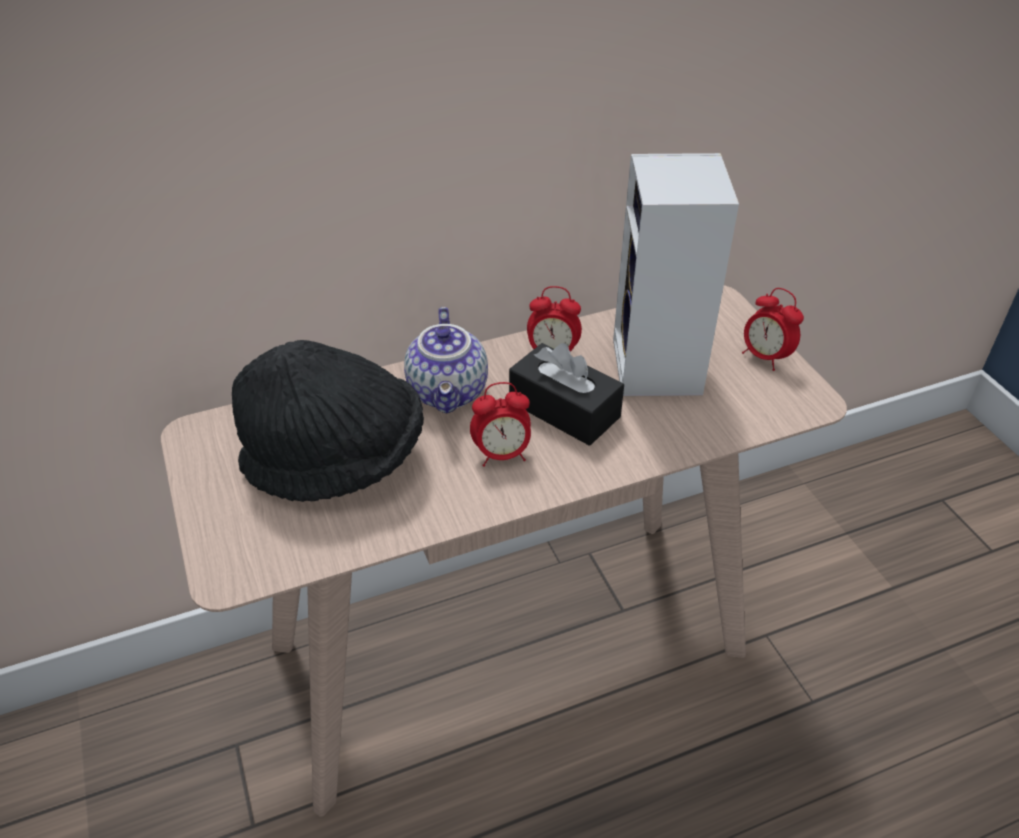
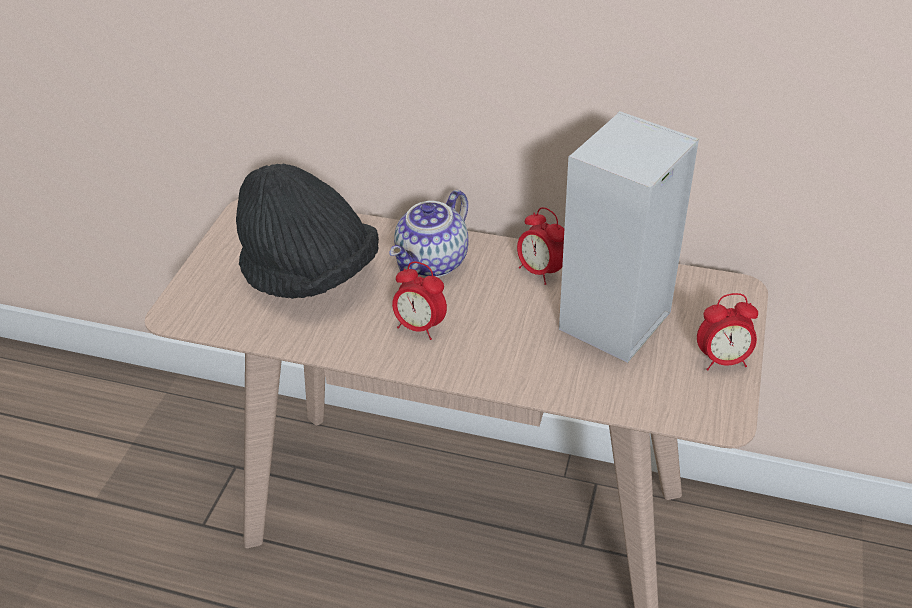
camera: 40 degrees right, 0 degrees up
black tissue box [509,343,624,446] -> none
alarm clock [742,288,804,371] -> alarm clock turned 90 degrees counterclockwise [697,293,758,371]

